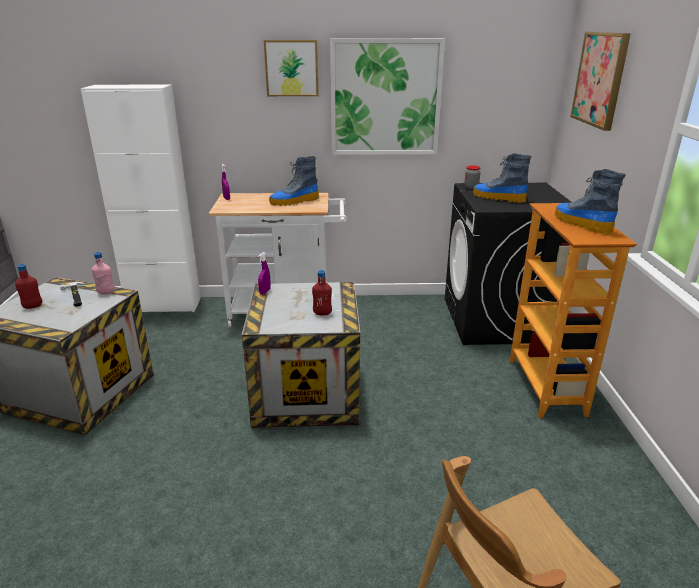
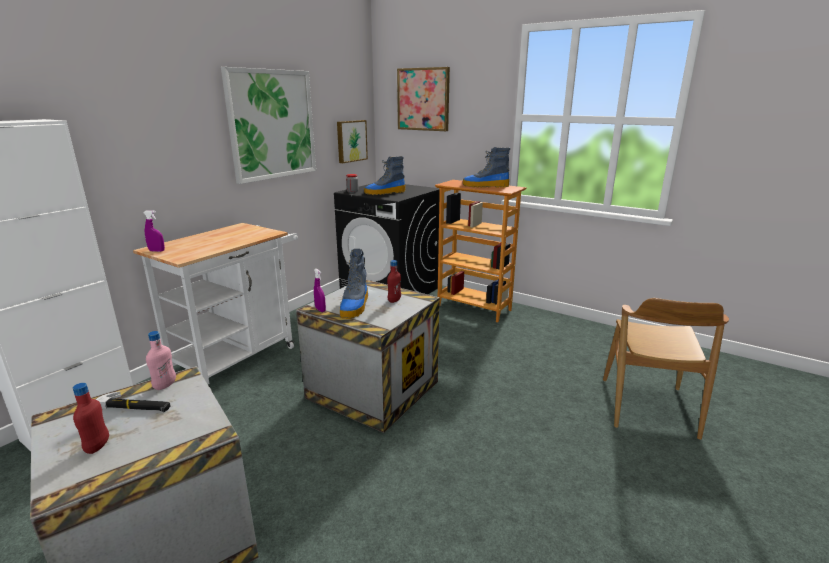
camera: 55 degrees left, 5 degrees down
picture [264,40,319,96] -> picture moved to [337,120,368,163]
boot [269,156,319,206] -> boot moved to [340,249,368,319]

